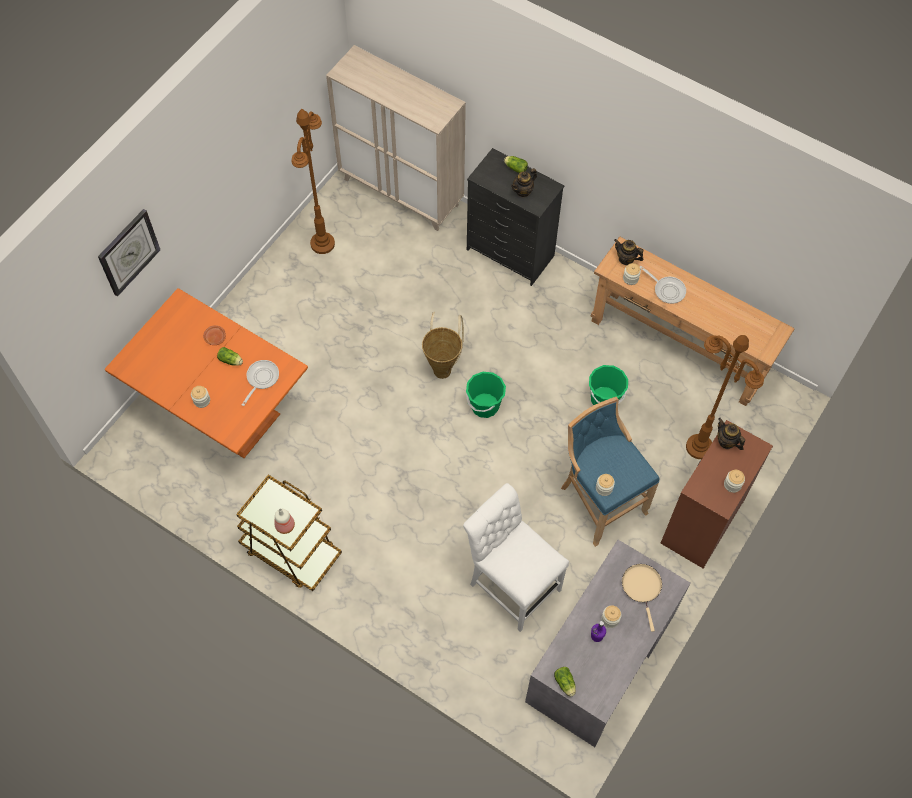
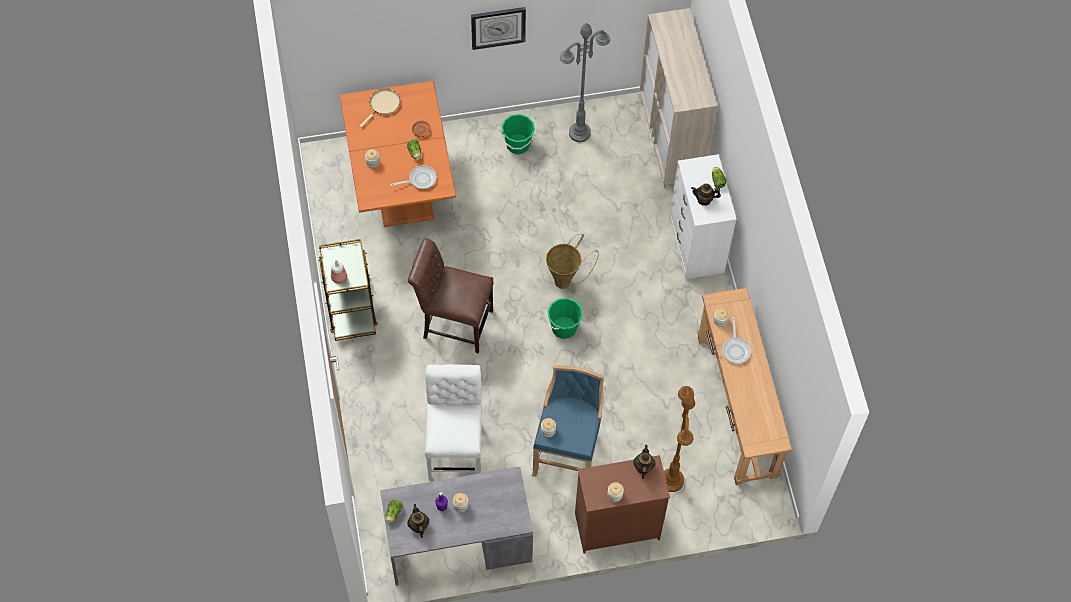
camera: 45 degrees right, 0 degrees up
wall clock [98,209,160,296] -> wall clock moved to [471,7,526,50]
brown floor lamp [292,109,335,254] -> grey floor lamp [560,23,610,142]
black dresser [467,148,564,286] -> white dresser [669,154,737,279]
green bucket [589,365,628,405] -> green bucket moved to [501,114,535,154]
teapot [614,239,644,265] -> teapot moved to [407,504,429,538]
beige frying pan [622,564,662,632] -> beige frying pan moved to [360,88,400,128]
none -> brown chair [408,238,494,353]

